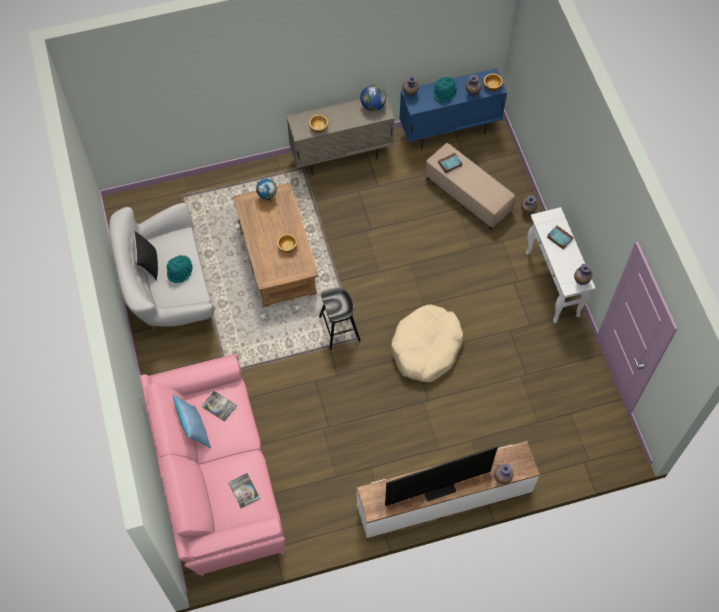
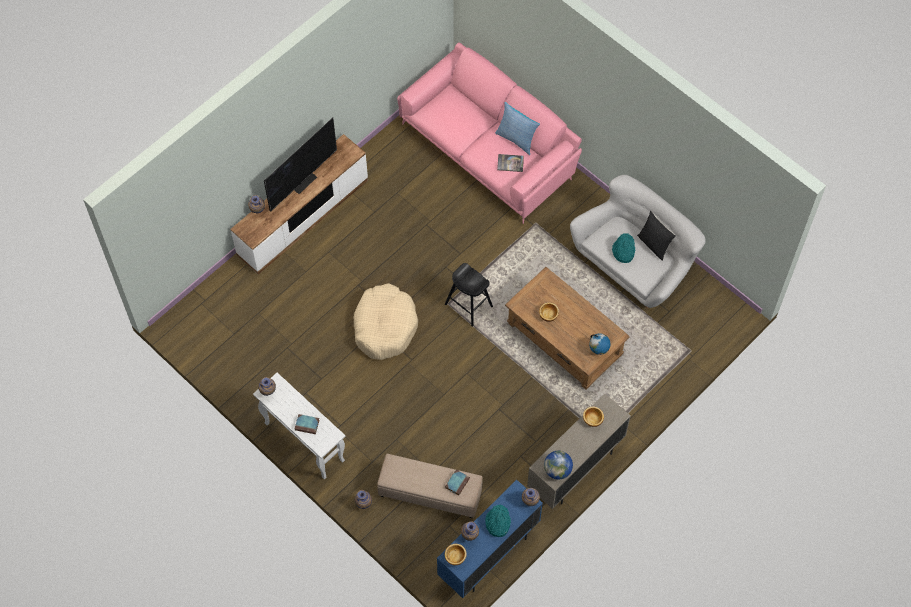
camera: 150 degrees right, 0 degrees up
book [228,473,260,508] -> none

